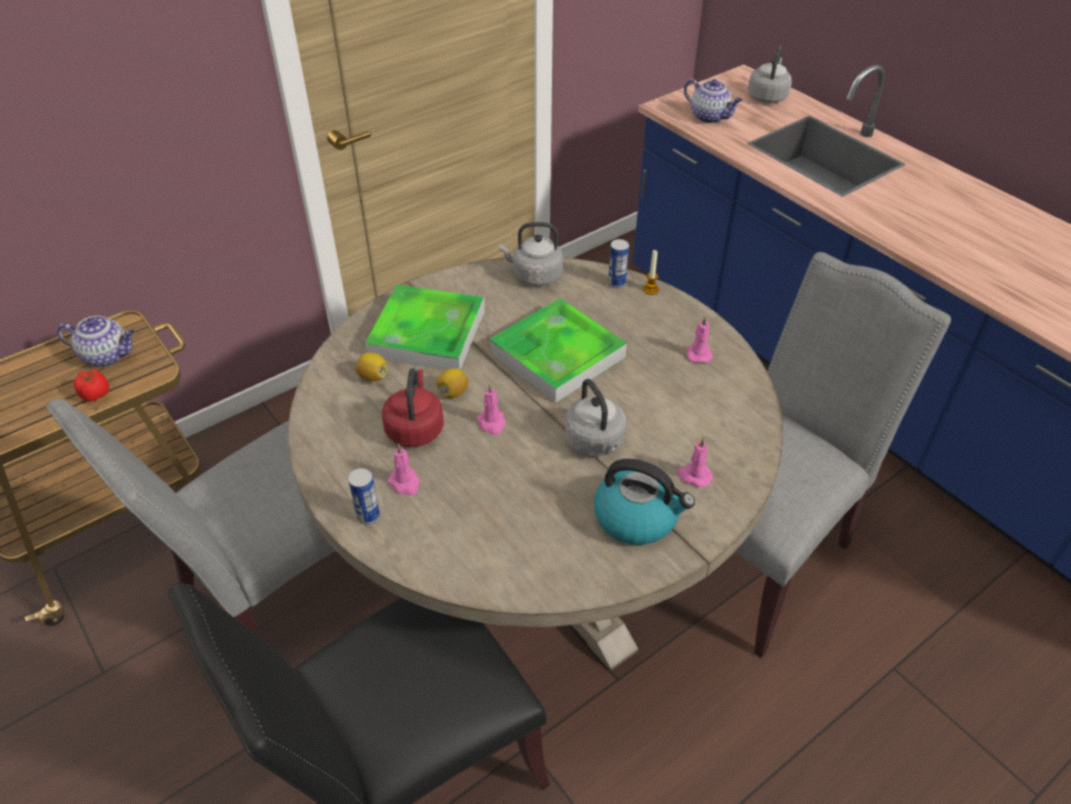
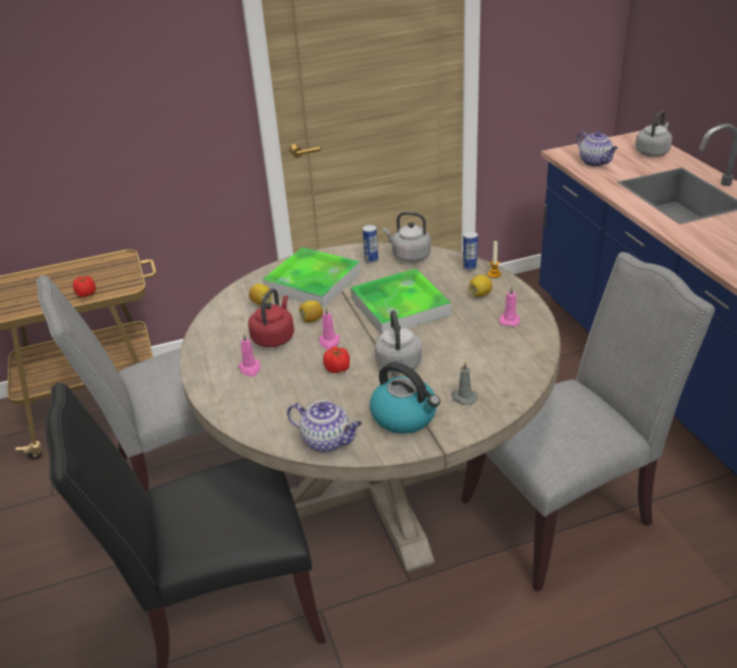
camera: 20 degrees right, 10 degrees down
teapot [57,316,135,367] -> teapot moved to [287,400,362,453]
can [348,468,380,525] -> can moved to [363,225,378,263]
pink candle [677,438,713,487] -> grey candle [451,362,478,405]
none -> tomato [323,346,350,373]
none -> lemon [469,275,492,297]

